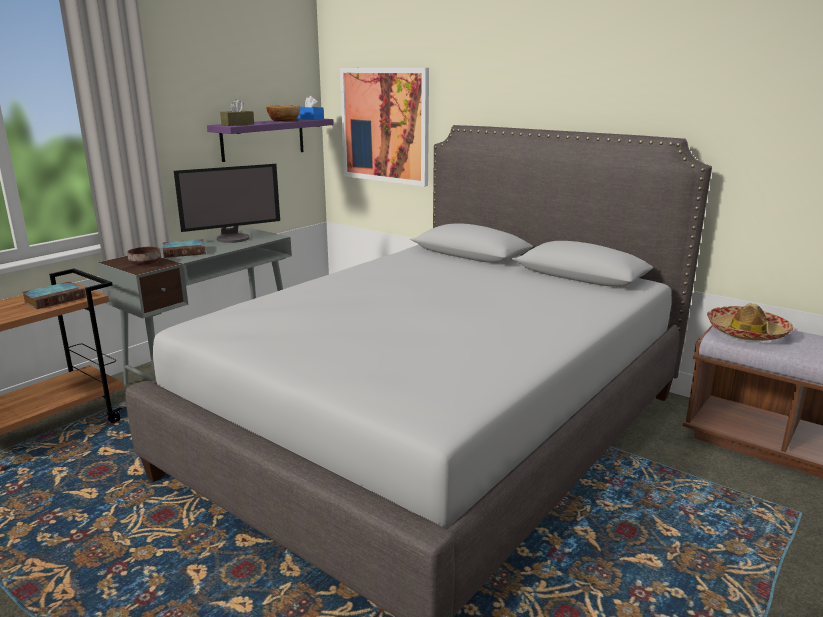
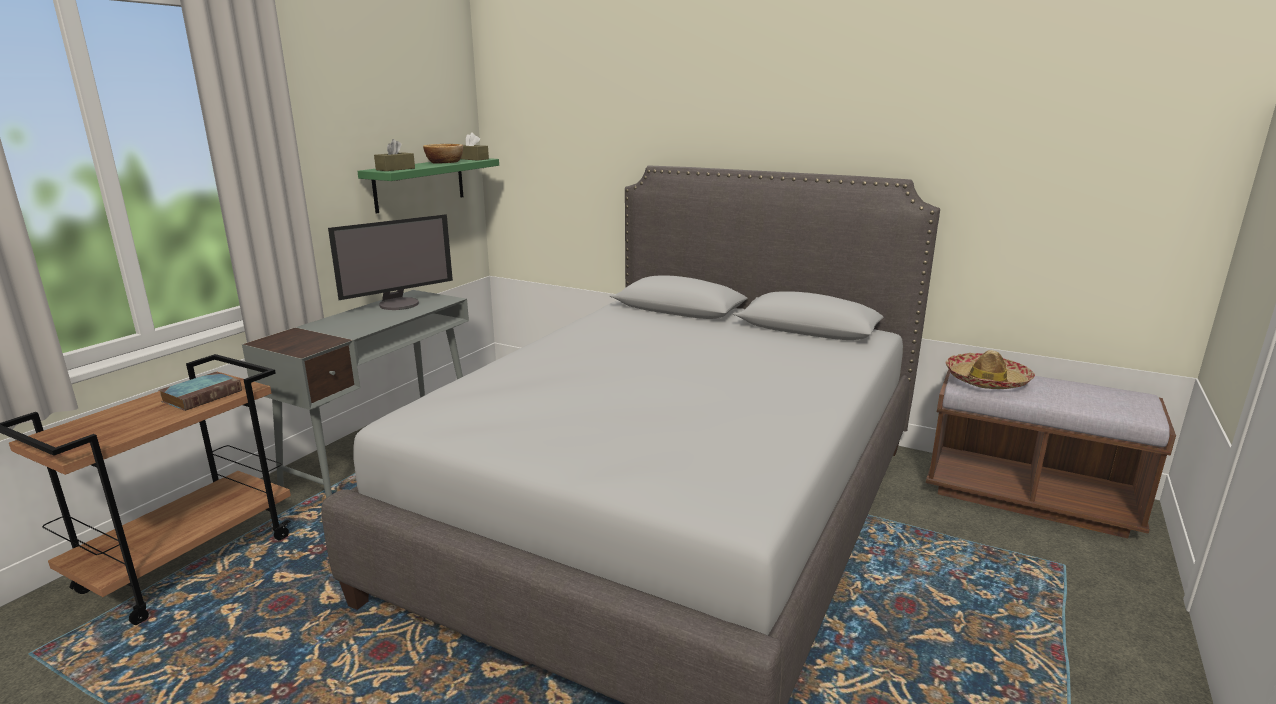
camera: 10 degrees left, 0 degrees up
brown bowl [127,247,161,265] -> none
book [163,239,206,258] -> none
purple shelf [207,119,333,162] -> green shelf [357,158,499,213]
blue tissue box [297,96,324,120] -> brown tissue box [461,132,489,160]
picture [340,68,429,187] -> none

